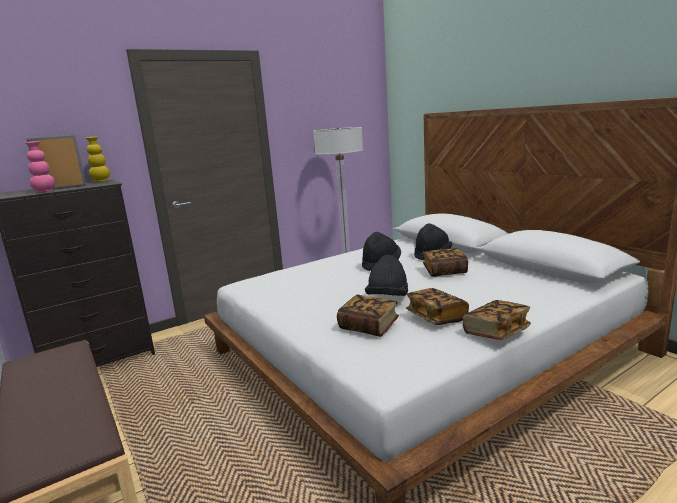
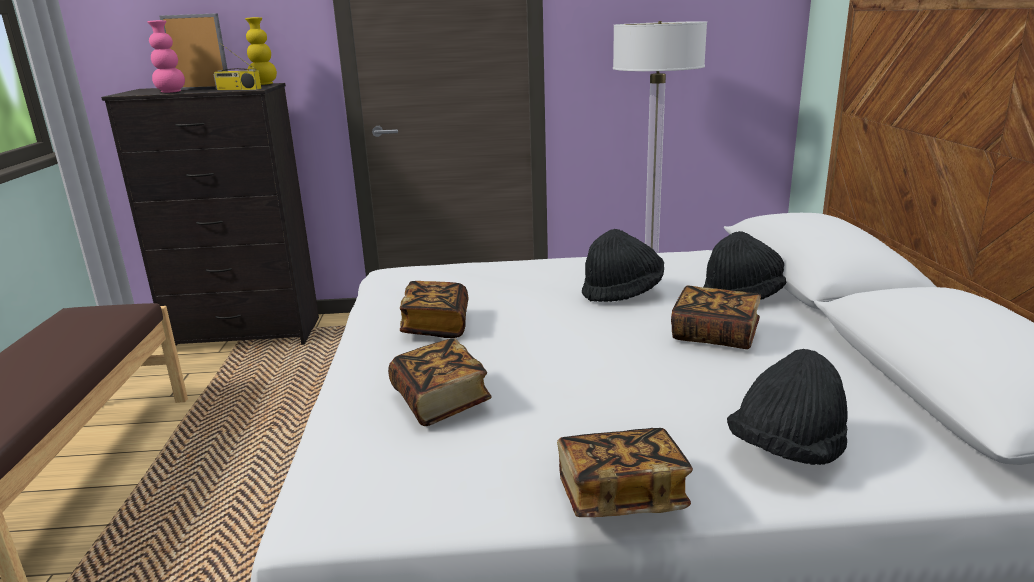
camera: 30 degrees right, 5 degrees up
black hat [365,255,408,296] -> black hat moved to [727,349,848,465]
book [406,288,469,325] -> book moved to [400,281,468,338]
none -> radio [213,43,261,90]

